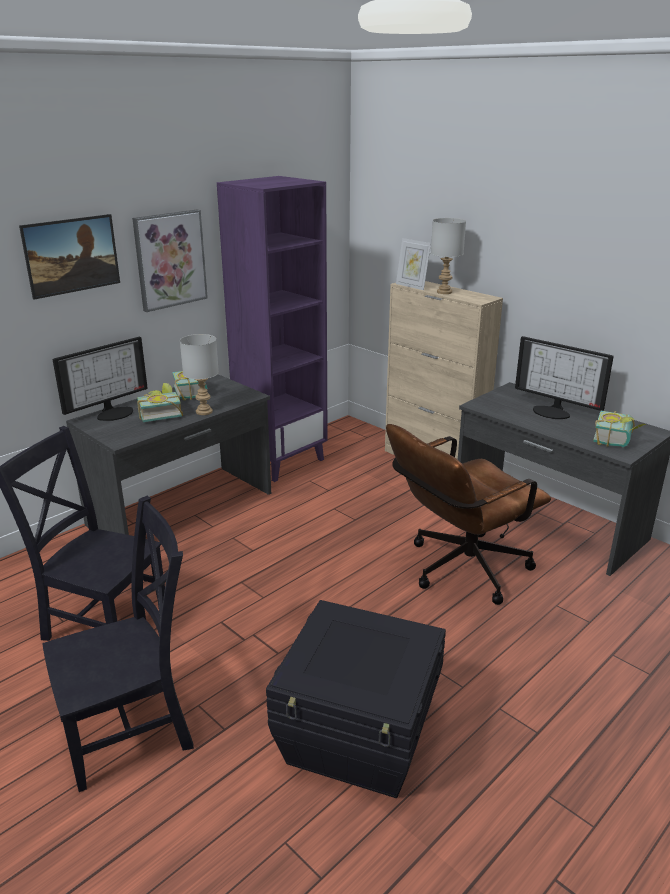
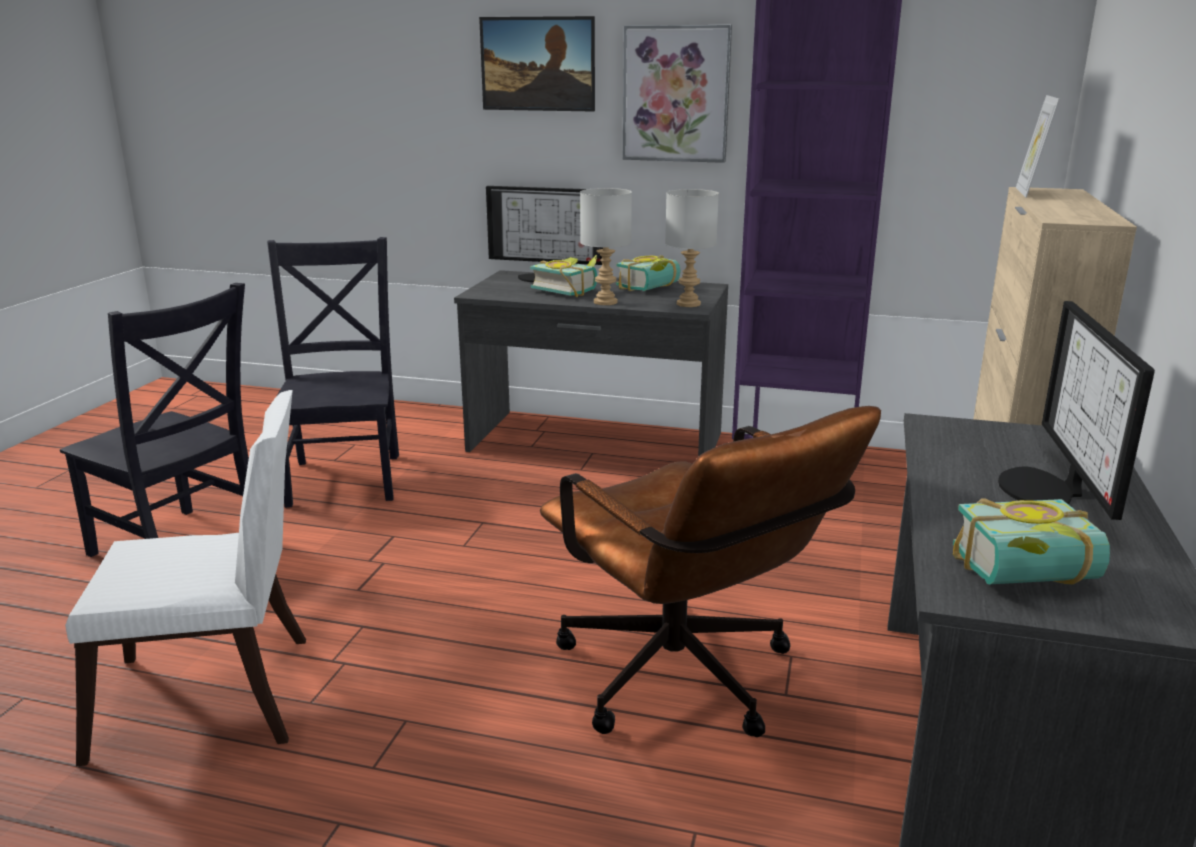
camera: 60 degrees right, 5 degrees down
black storage box [266,600,446,798] -> white chair [65,390,306,766]
brown office chair [386,424,551,605] -> brown office chair turned 150 degrees counterclockwise [540,406,881,737]
grey table lamp [431,218,466,294] -> grey table lamp moved to [665,189,719,307]

